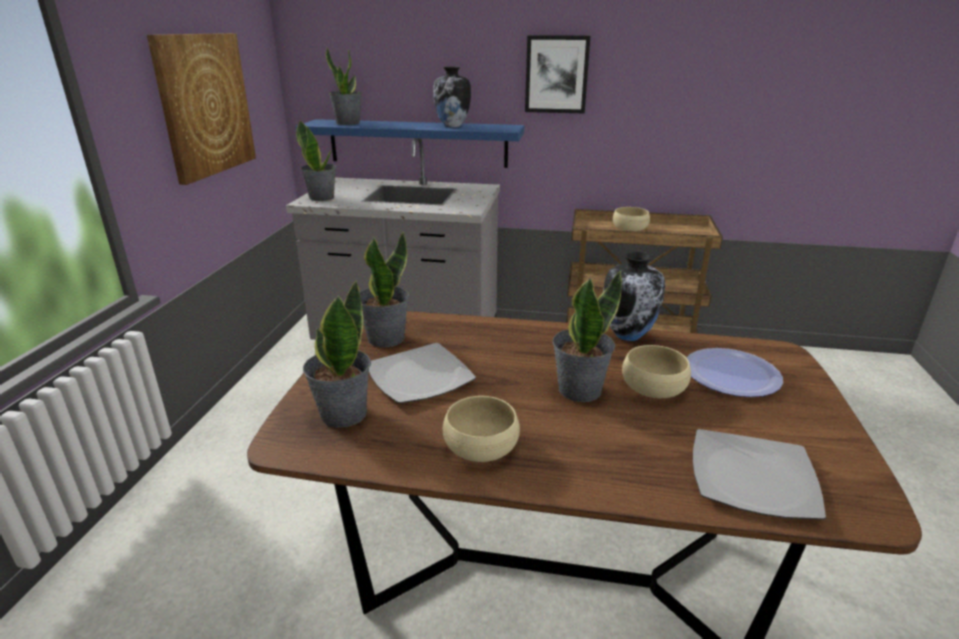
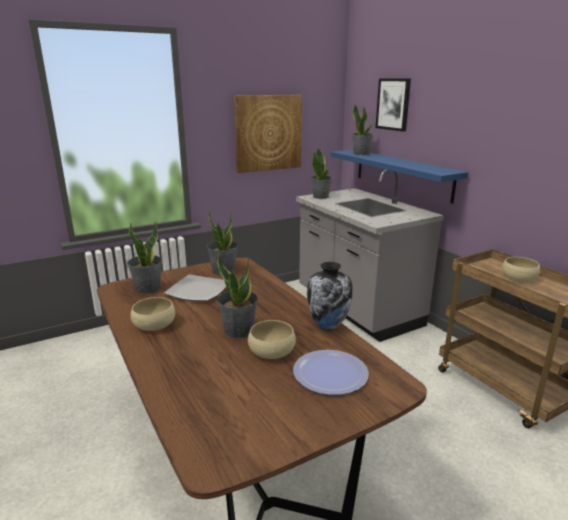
camera: 50 degrees right, 5 degrees down
vase [433,67,471,127] -> none
picture [525,35,591,114] -> picture moved to [375,78,411,132]
plate [693,429,826,520] -> none

